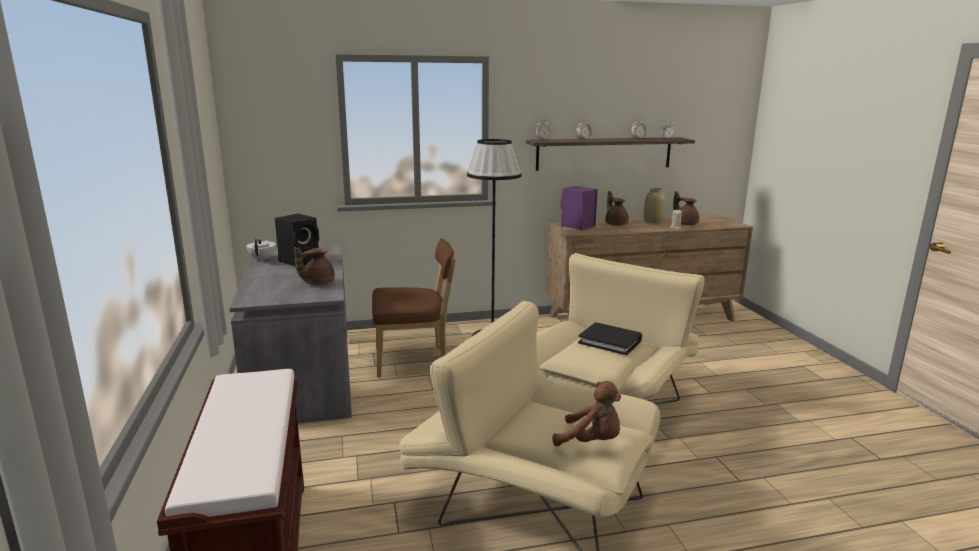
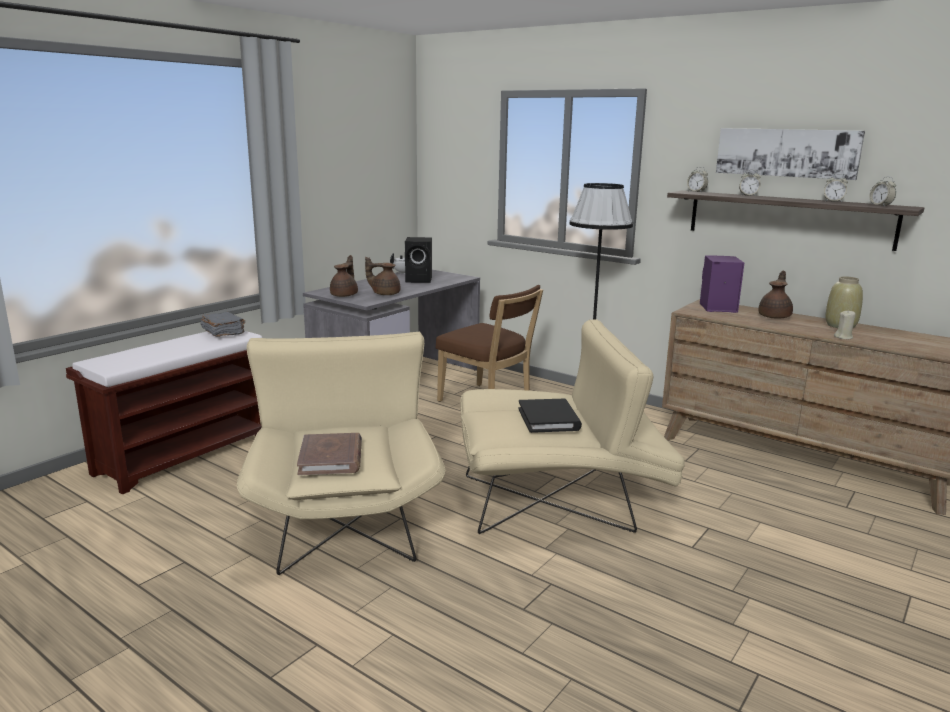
camera: 50 degrees right, 0 degrees up
brown plush toy [553,381,621,446] -> brown book [297,433,362,475]
brown teapot [673,191,699,225] -> brown teapot moved to [330,255,358,297]
none -> grey book [200,312,245,337]
none -> picture [716,128,865,180]

